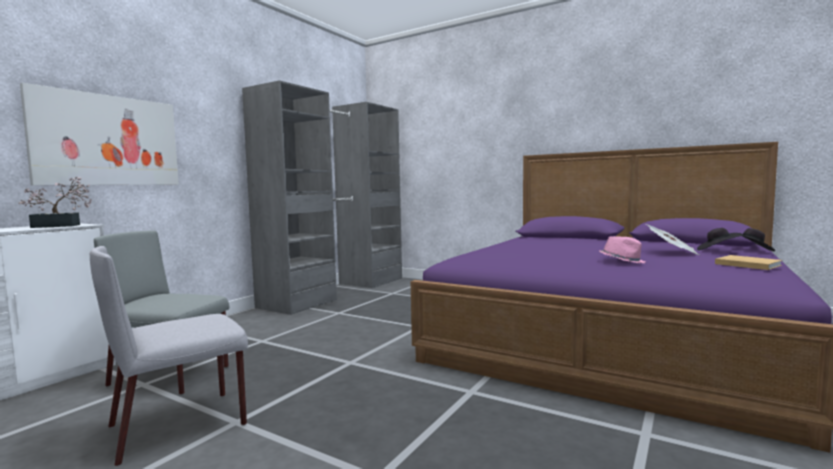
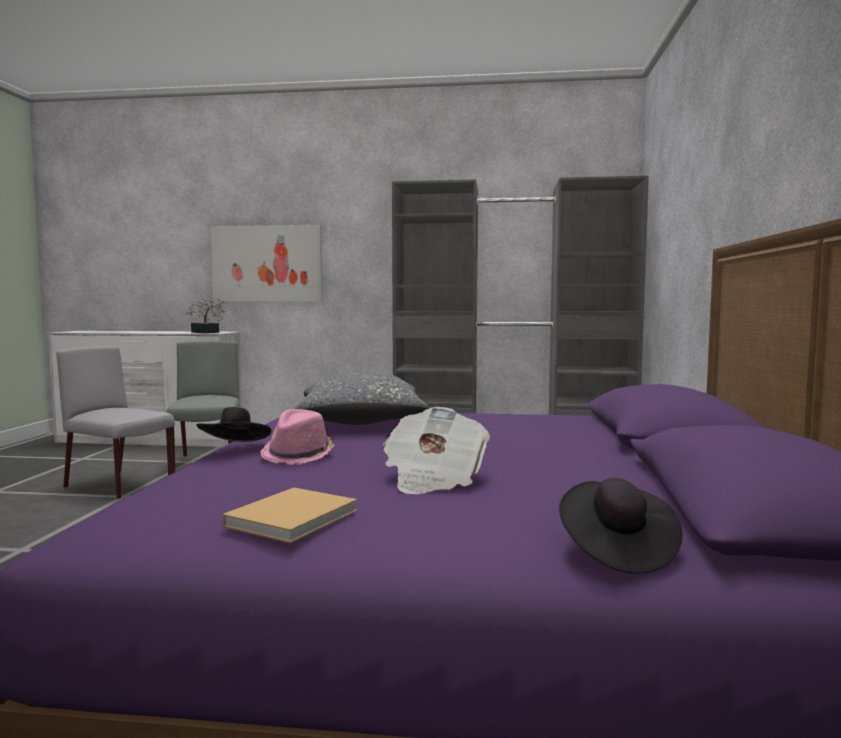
camera: 65 degrees right, 0 degrees up
black hat [697,228,743,250] -> black hat moved to [196,407,271,442]
none -> grey pillow [295,372,428,425]

